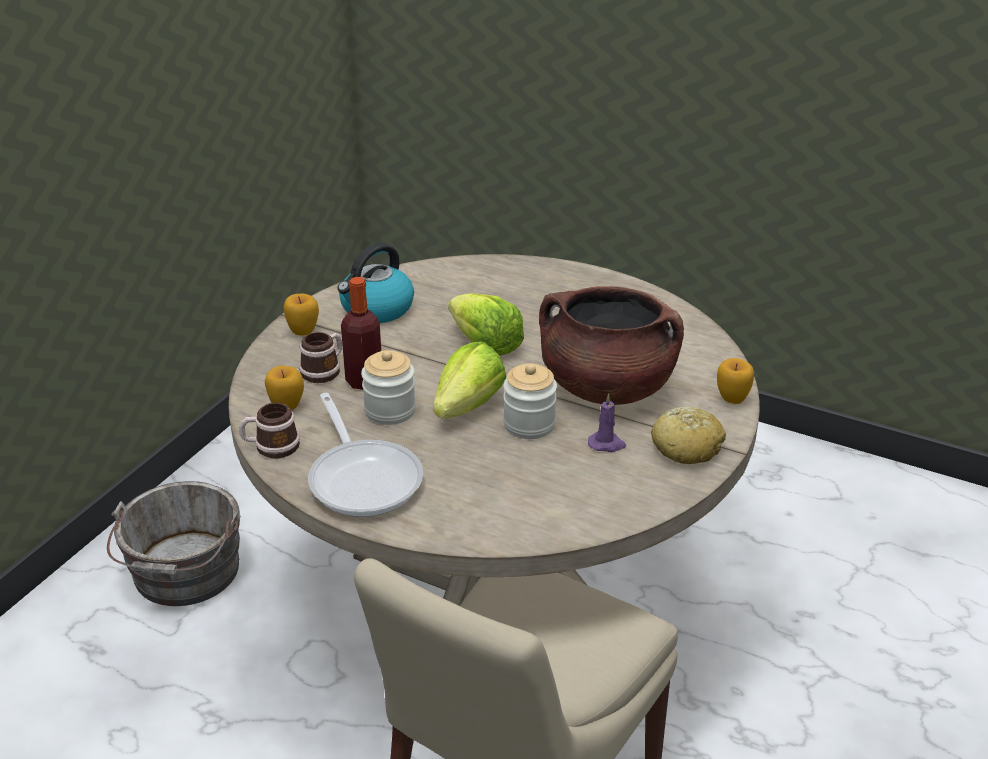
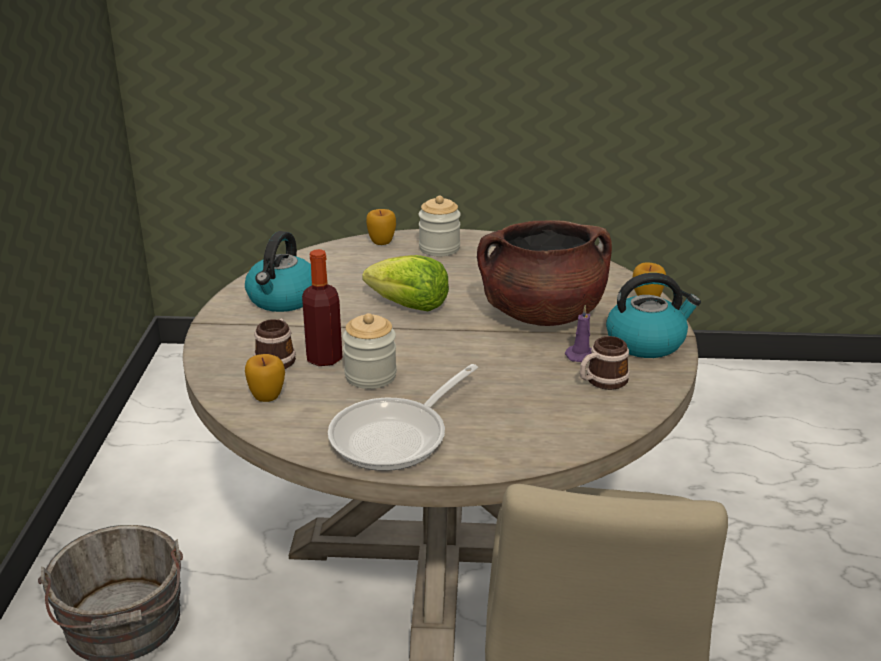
camera: 25 degrees left, 5 degrees down
mug [239,403,300,458] -> mug moved to [580,336,630,390]
apple [284,294,319,335] -> apple moved to [366,209,396,245]
frying pan [308,393,423,517] -> frying pan turned 90 degrees clockwise [328,364,478,471]
lettuce [433,342,506,419] -> none
jar [503,363,557,439] -> jar moved to [419,196,461,256]
bread [651,407,726,464] -> kettle [606,273,701,358]

